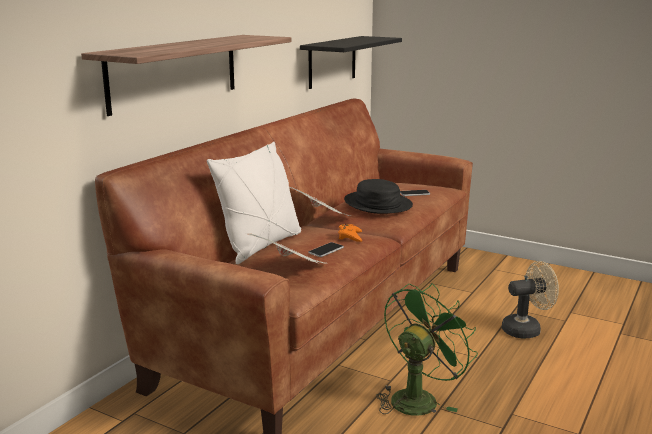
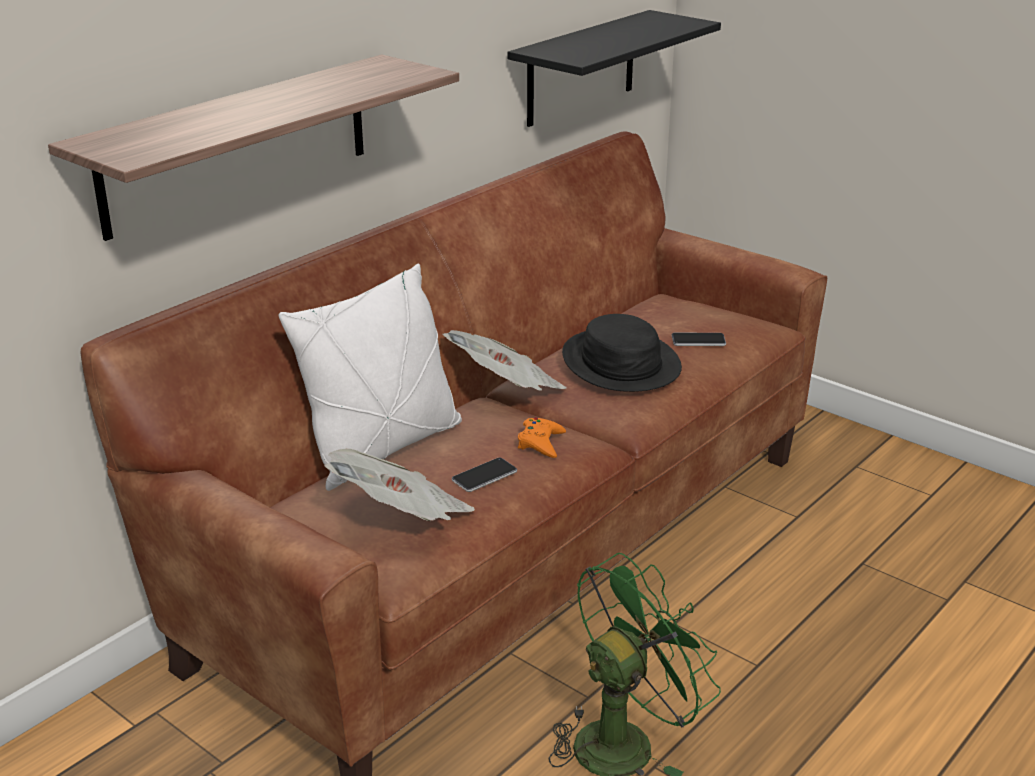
camera: 10 degrees right, 10 degrees up
beige fan [502,261,559,339] -> none

